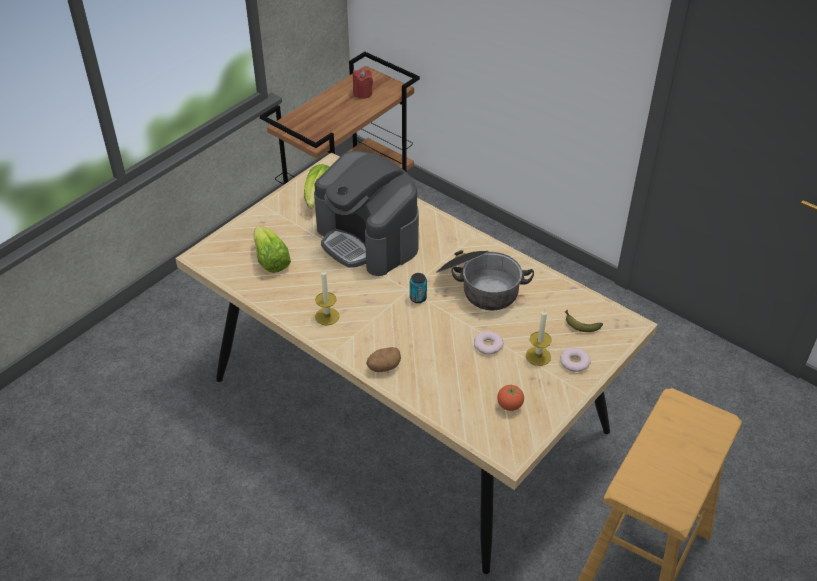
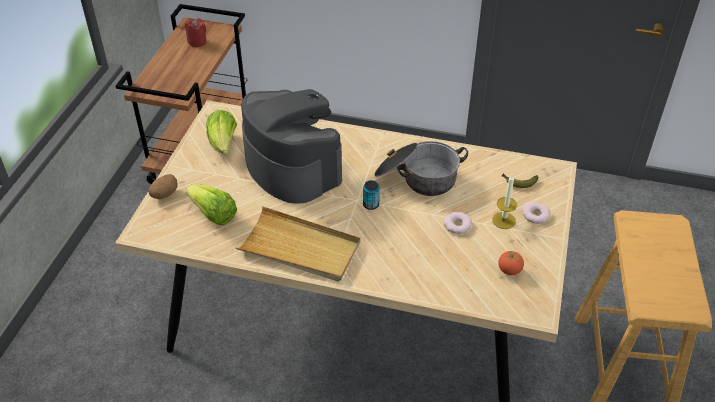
camera: 25 degrees left, 0 degrees up
coffee machine [314,151,419,276] -> coffee machine turned 150 degrees counterclockwise [241,89,342,204]
candle [315,269,339,325] -> beige tray [236,207,361,281]
potato [366,347,401,372] -> potato moved to [149,174,177,199]

